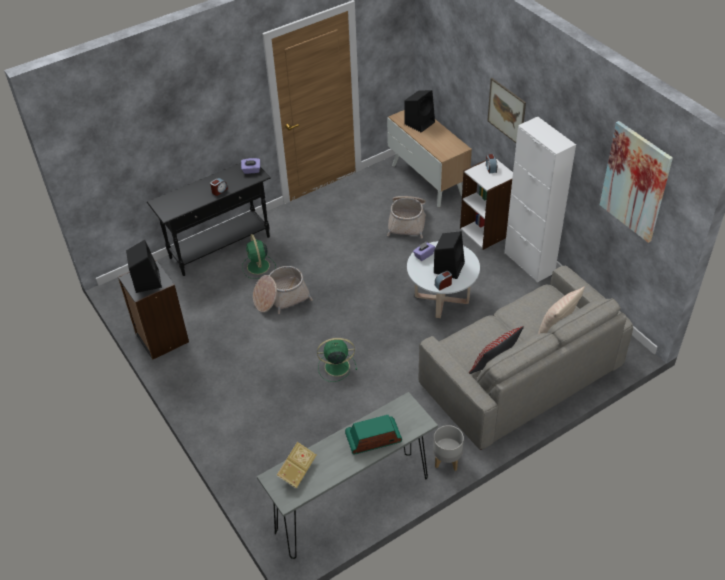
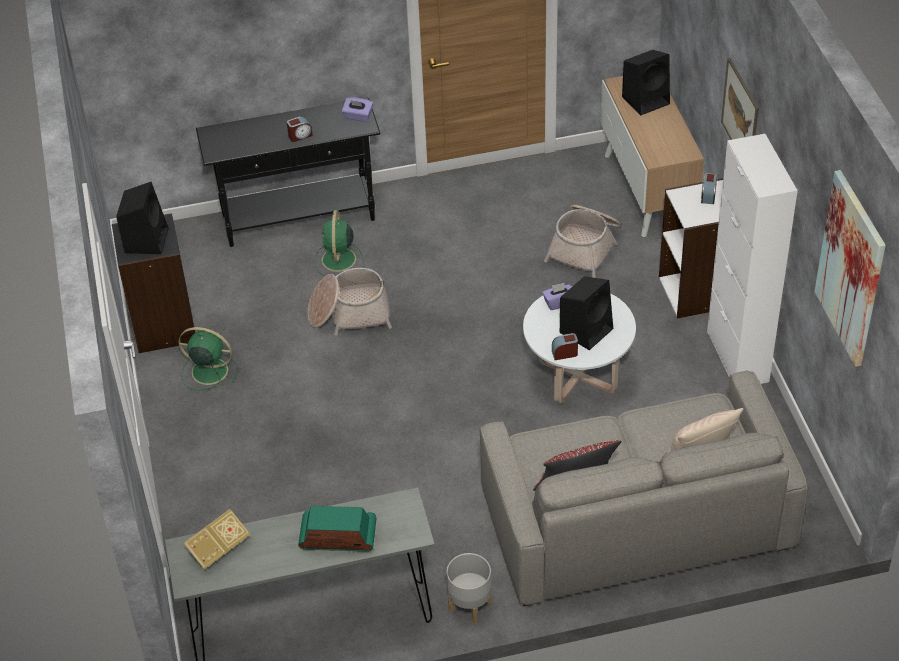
camera: 20 degrees right, 0 degrees up
green fan [317,338,357,382] -> green fan moved to [179,327,237,391]

